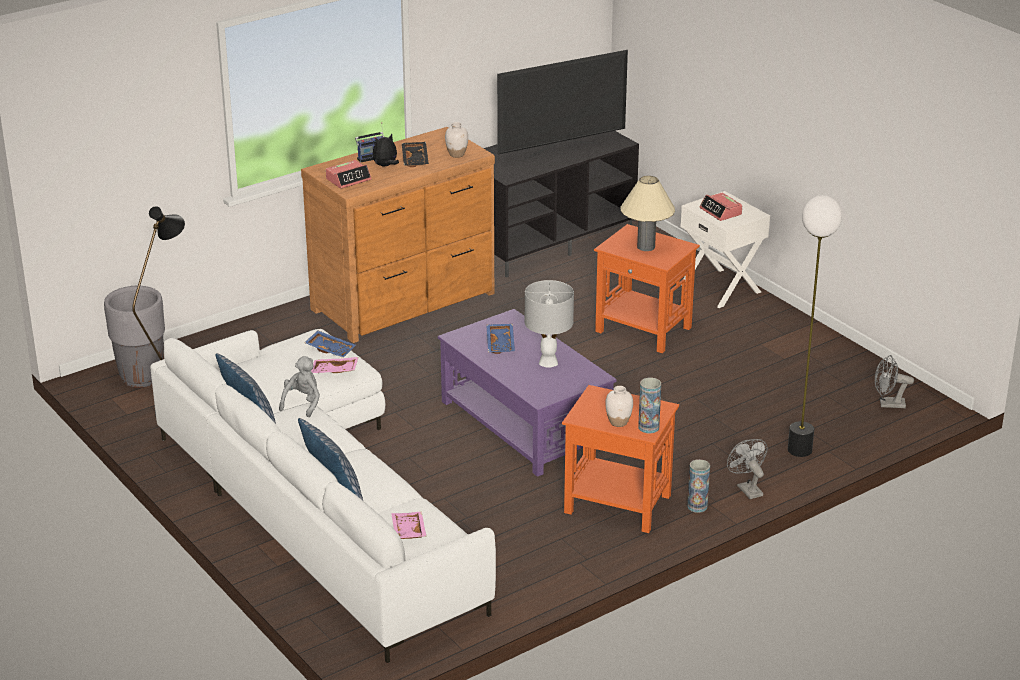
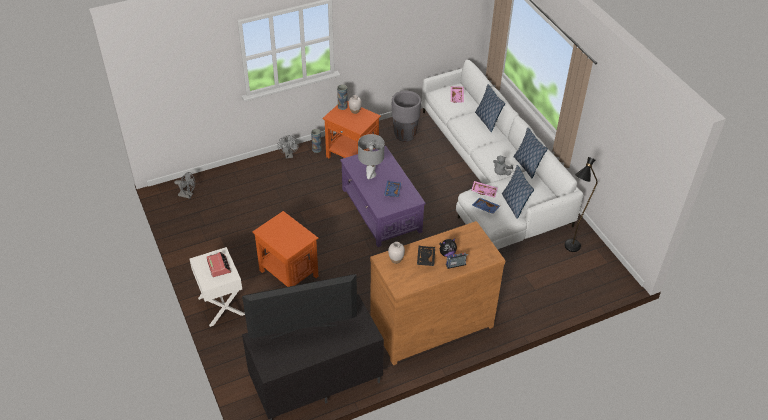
camera: 170 degrees left, 15 degrees up
grey planter [104,286,165,388] -> grey planter moved to [392,91,421,142]
alarm clock [326,160,371,189] -> none
beige table lamp [620,176,675,251] -> none
floor lamp [788,195,842,457] -> none
none -> pillow [502,165,534,219]

